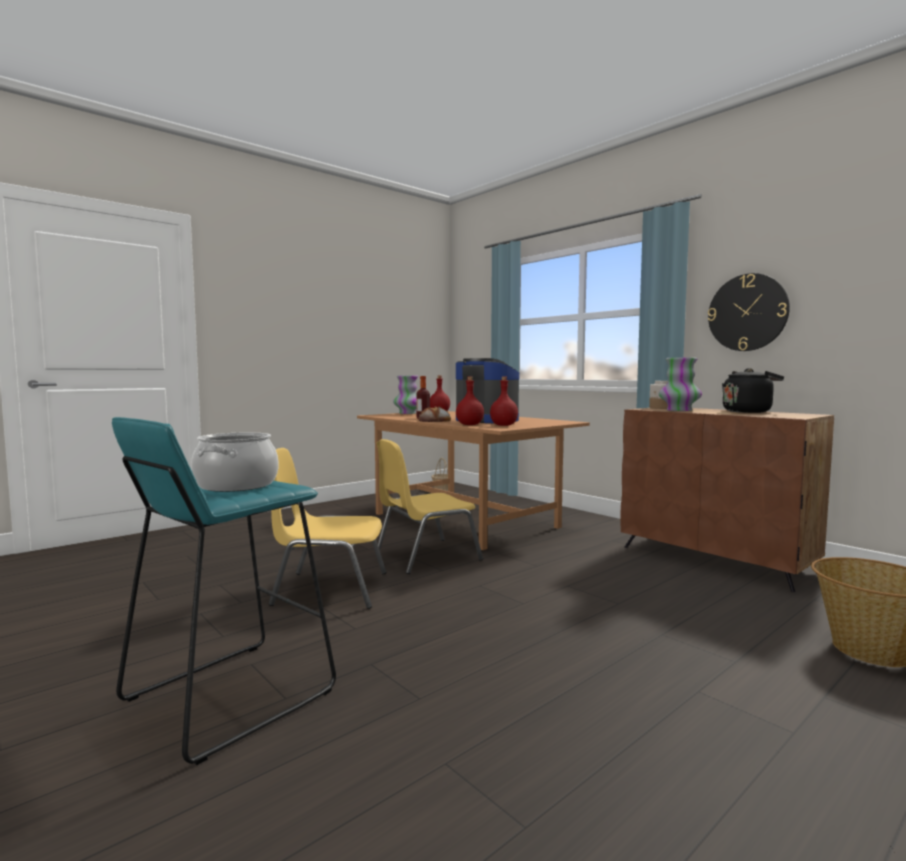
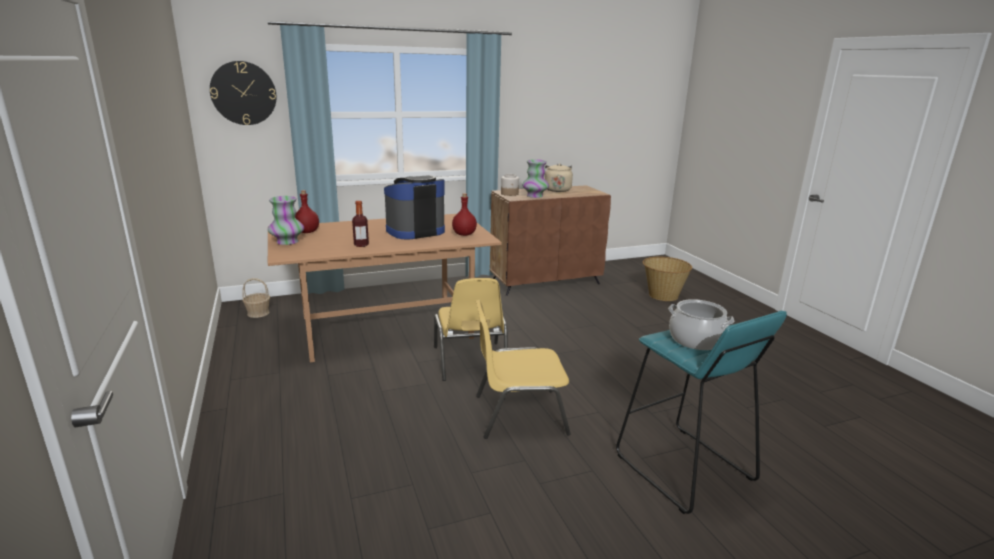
camera: 70 degrees left, 15 degrees up
yellow chair [269,448,386,609] -> yellow chair turned 60 degrees clockwise [476,300,571,439]
bread [418,406,451,422] -> none
red bottle [456,376,484,425] -> none
wall clock [708,273,790,351] -> wall clock moved to [210,61,276,125]
black kettle [722,368,784,413] -> beige kettle [544,163,573,192]

